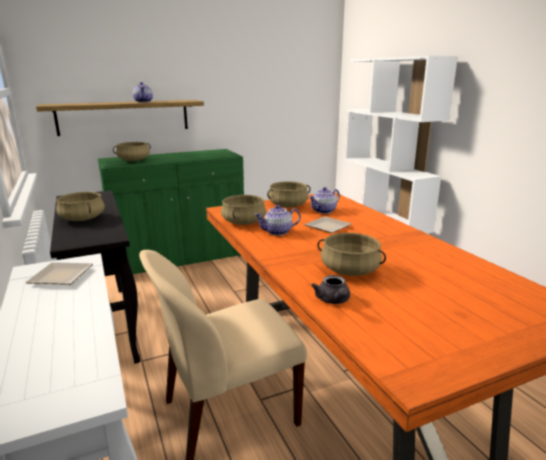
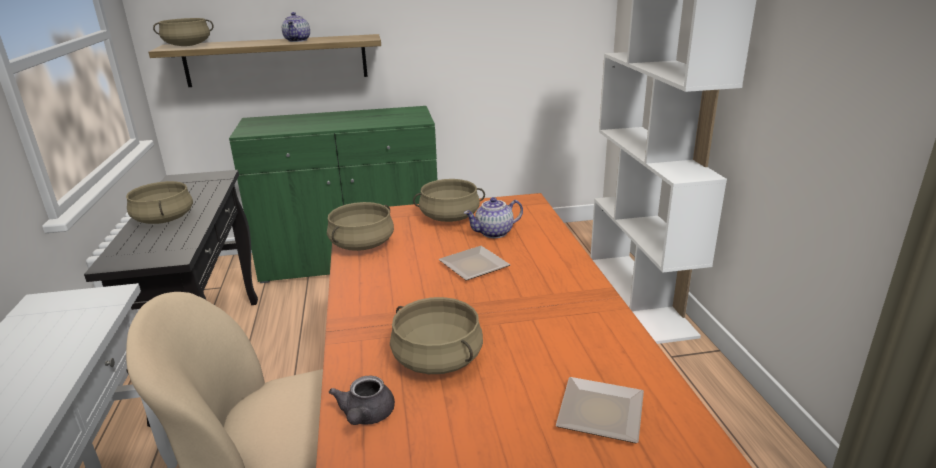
camera: 15 degrees right, 5 degrees up
plate [25,262,93,285] -> plate moved to [556,377,644,443]
beige cooking pot [113,142,151,161] -> beige cooking pot moved to [153,18,214,46]
teapot [254,205,301,236] -> none

